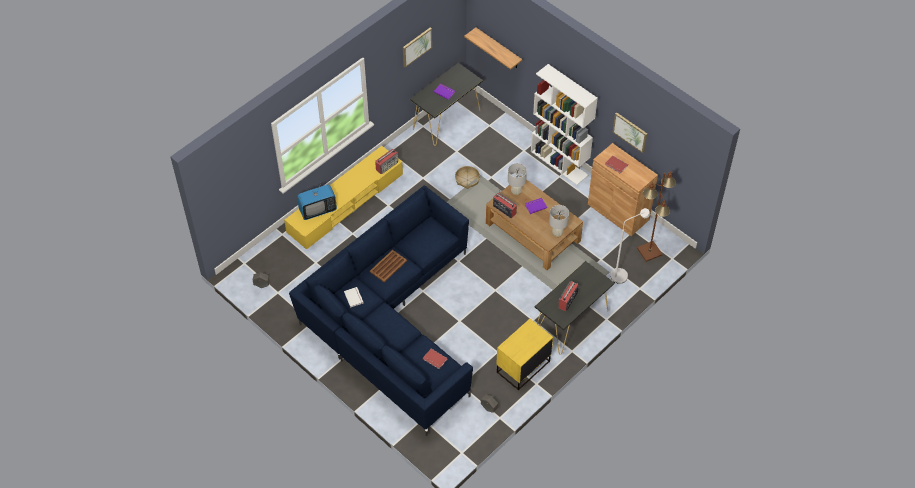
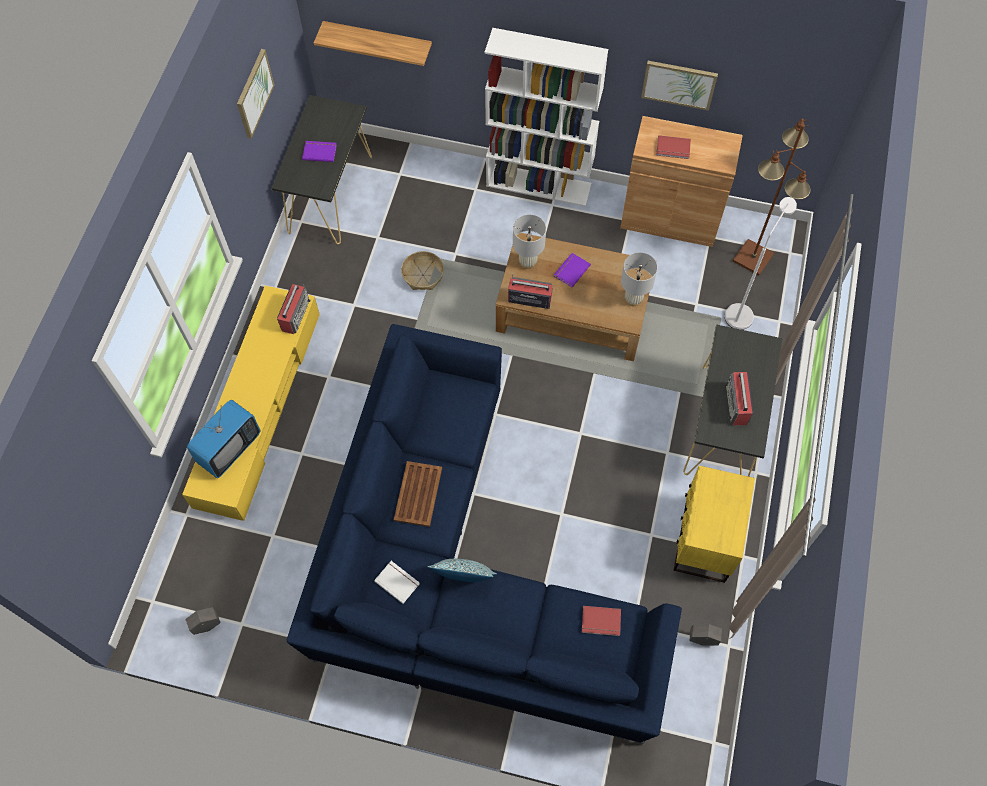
camera: 30 degrees left, 10 degrees up
none -> pillow [428,559,497,582]

